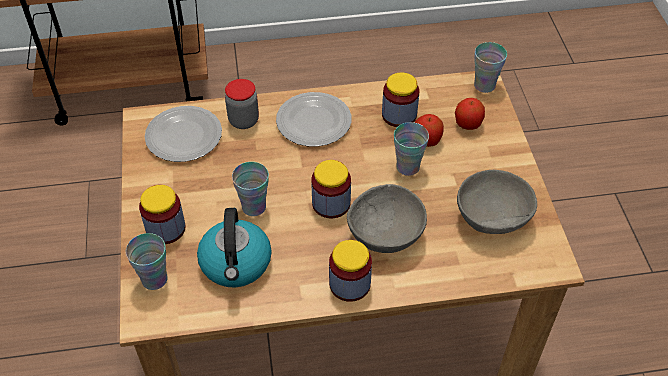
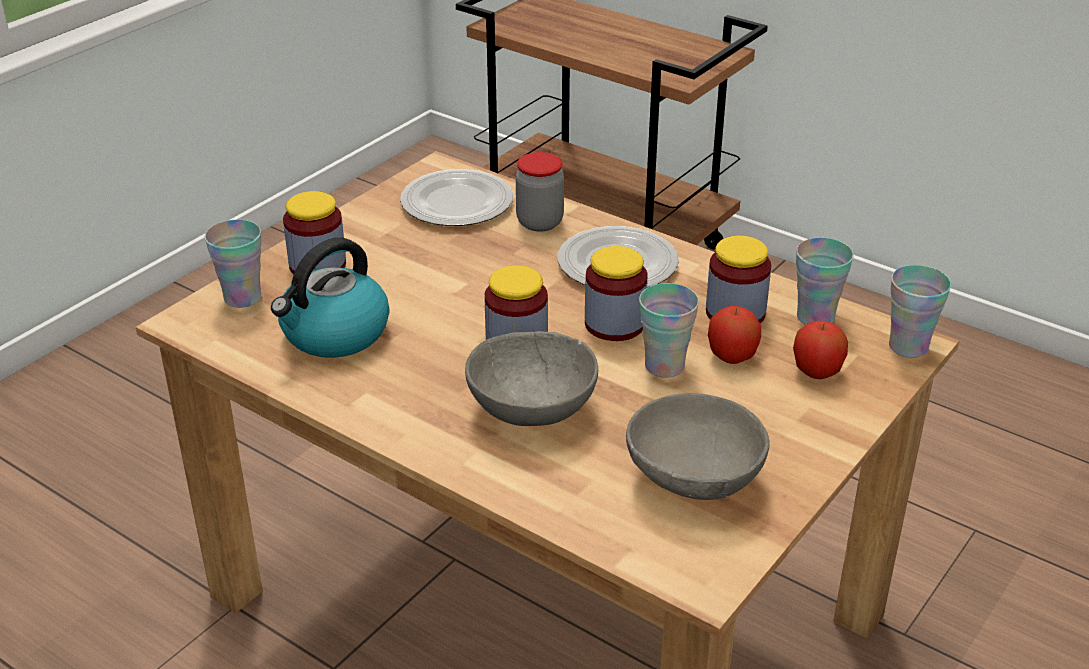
camera: 45 degrees right, 15 degrees down
cup [232,162,269,216] -> cup moved to [796,238,854,325]
jar [329,240,372,302] -> jar moved to [585,246,647,341]

